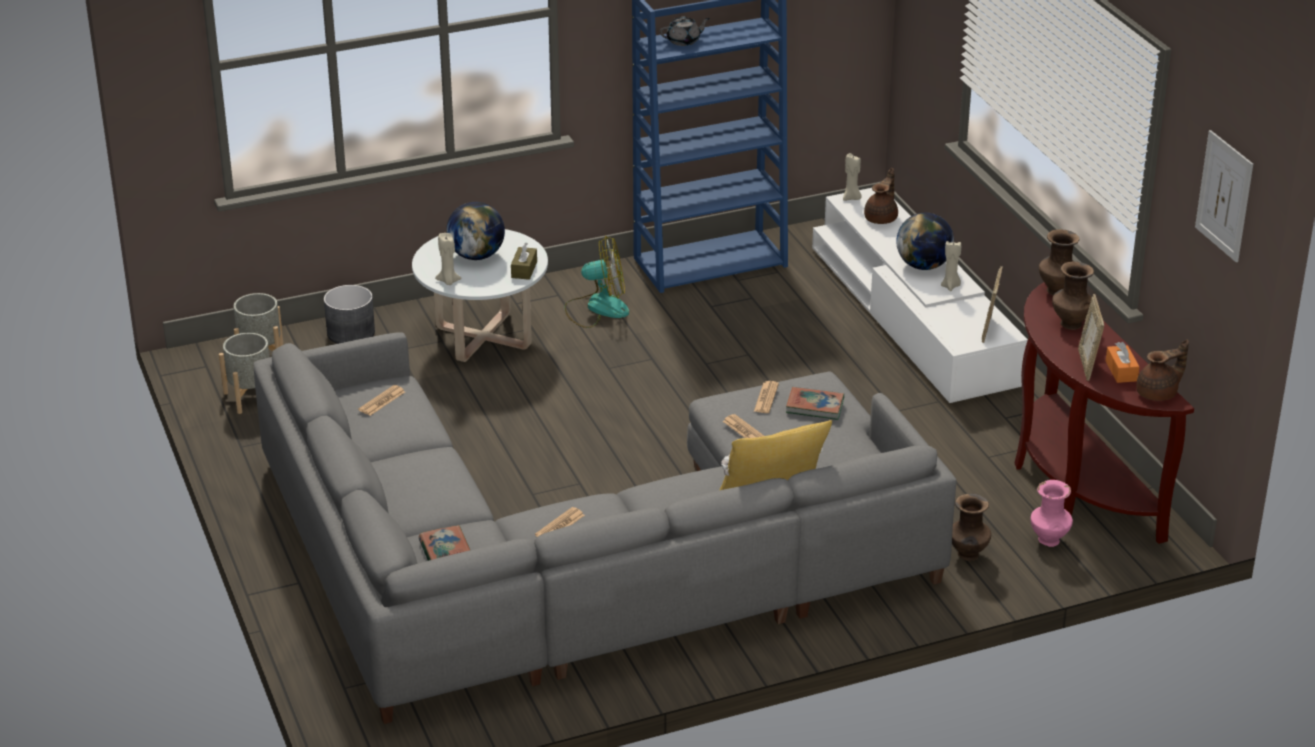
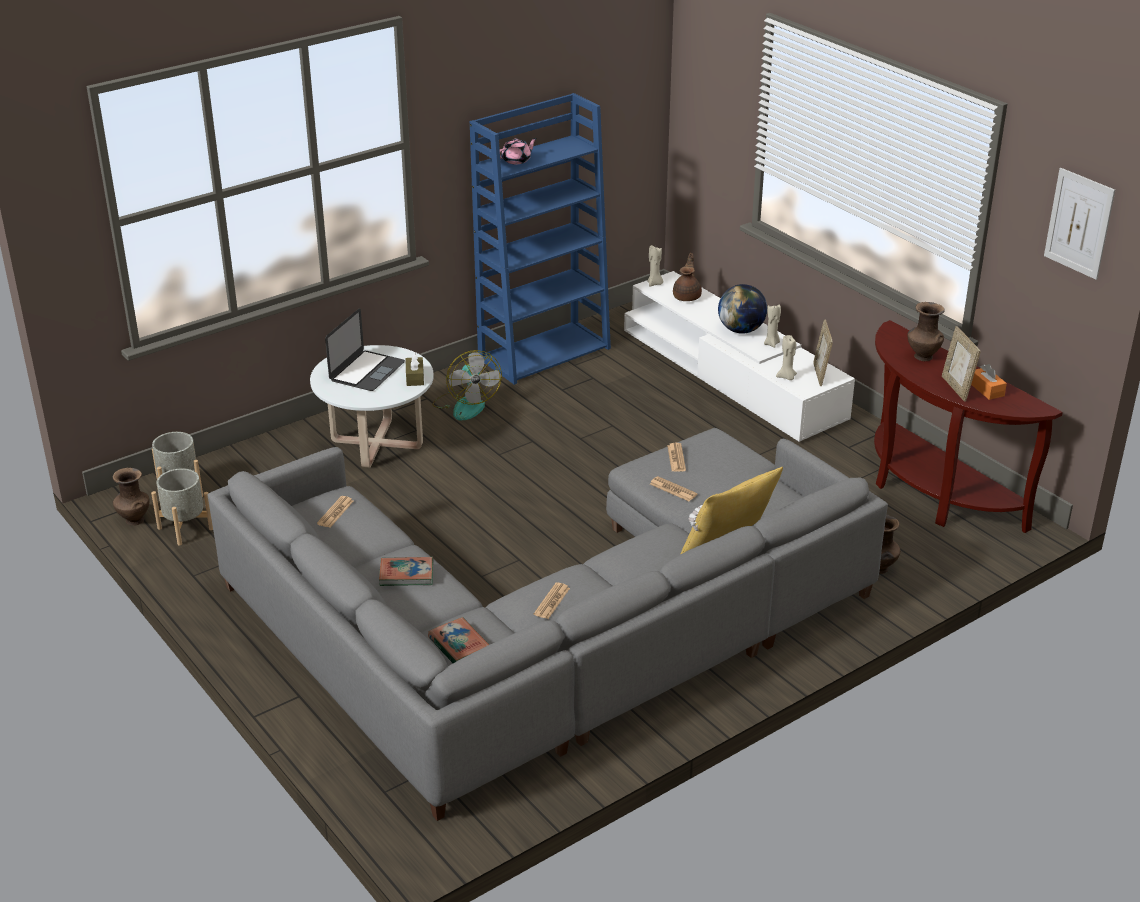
camera: 15 degrees left, 0 degrees up
grey planter [324,285,375,344] -> none
beige candle [435,233,462,285] -> beige candle moved to [776,335,797,380]
globe [446,202,505,260] -> laptop [325,308,405,391]
fan [565,236,629,328] -> fan turned 90 degrees clockwise [432,350,502,421]
grey teapot [660,16,710,46] -> pink teapot [500,138,537,164]
book [786,387,844,420] -> book moved to [379,557,433,586]
pink vase [1031,480,1073,547] -> none
brown vase [1039,229,1080,295] -> brown vase moved to [113,468,150,526]
brown teapot [1136,339,1189,401] -> none

